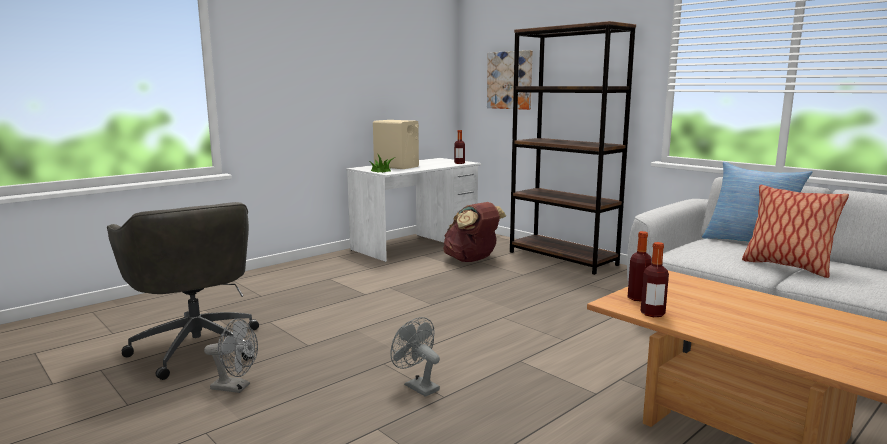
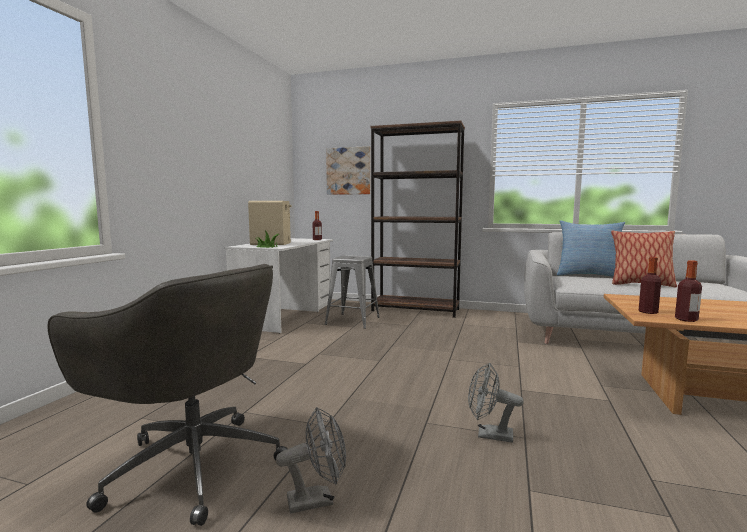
camera: 30 degrees left, 5 degrees down
brown backpack [443,202,506,262] -> grey stool [325,255,380,329]

